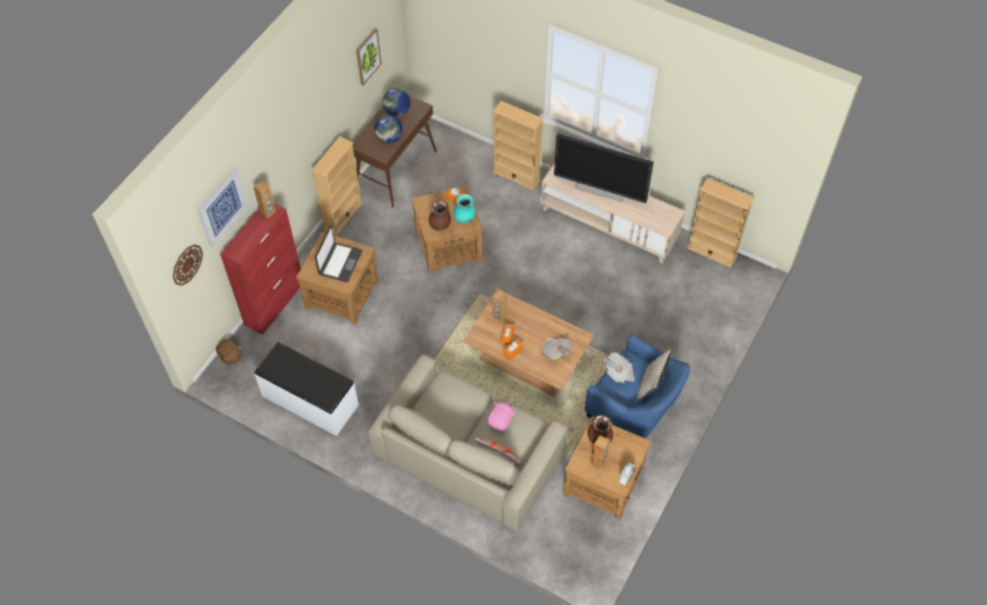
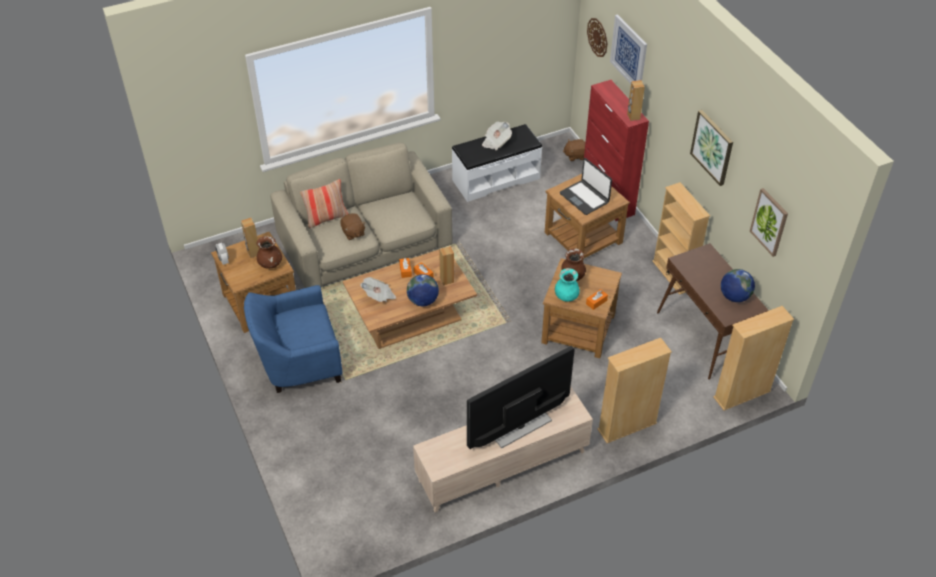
camera: 125 degrees right, 10 degrees down
globe [374,115,403,143] -> globe moved to [407,274,439,306]
pink plush toy [487,402,515,431] -> brown plush toy [340,213,366,240]
newspaper [604,352,635,383] -> newspaper moved to [482,122,512,150]
beige pillow [636,348,672,403] -> none
beige bookcase [687,178,754,268] -> beige bookcase moved to [713,306,794,411]
none -> picture [690,110,733,186]

